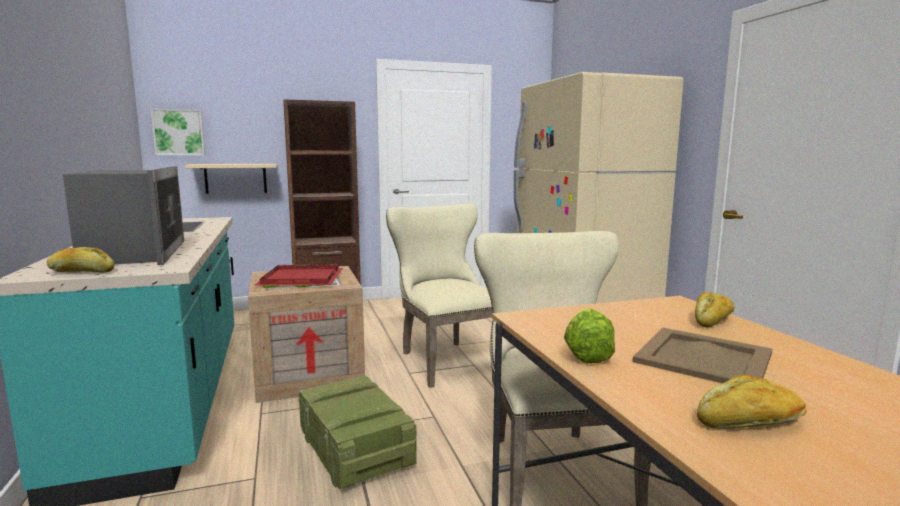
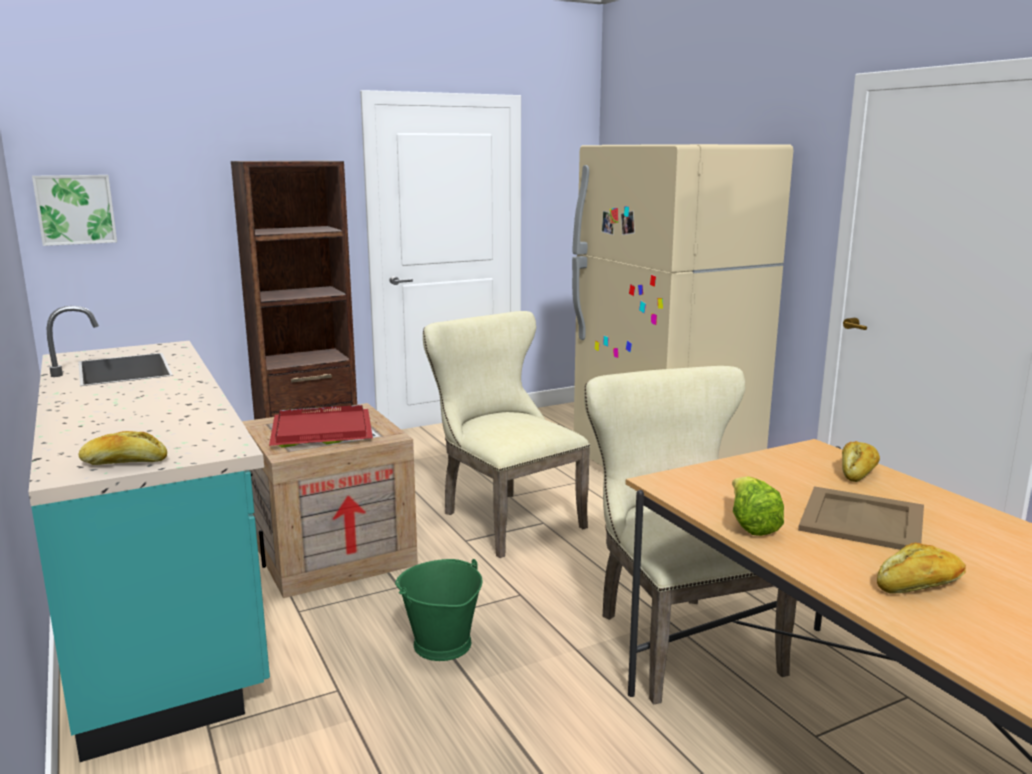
camera: 10 degrees left, 5 degrees up
microwave [63,166,184,265] -> none
beige shelf [185,164,277,194] -> none
crate [299,375,417,490] -> green bucket [395,559,482,661]

